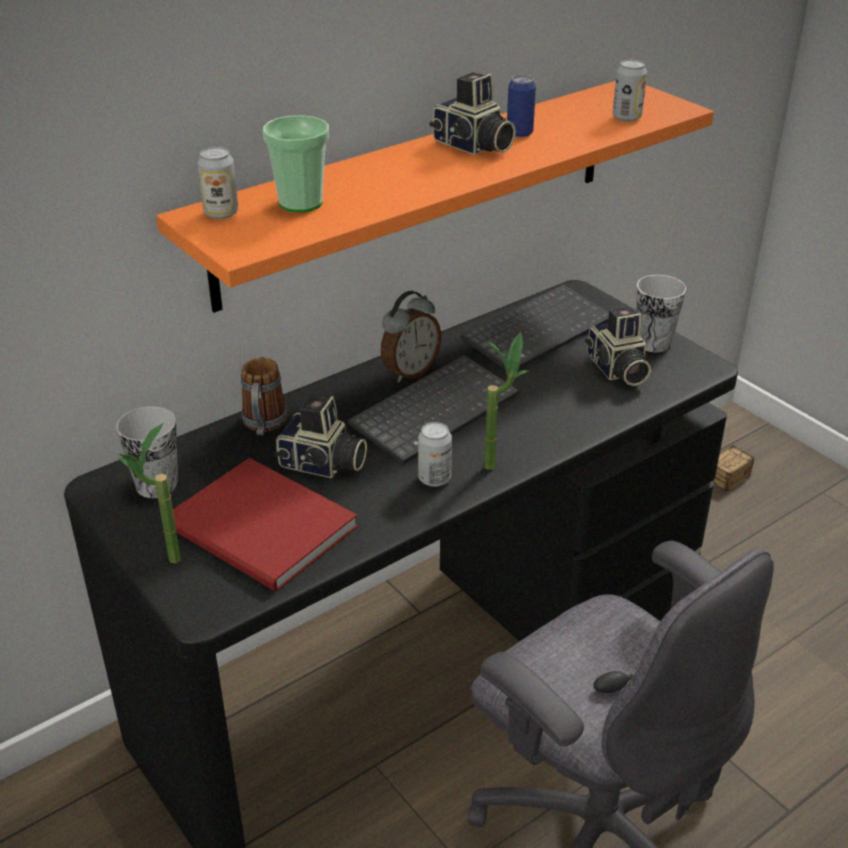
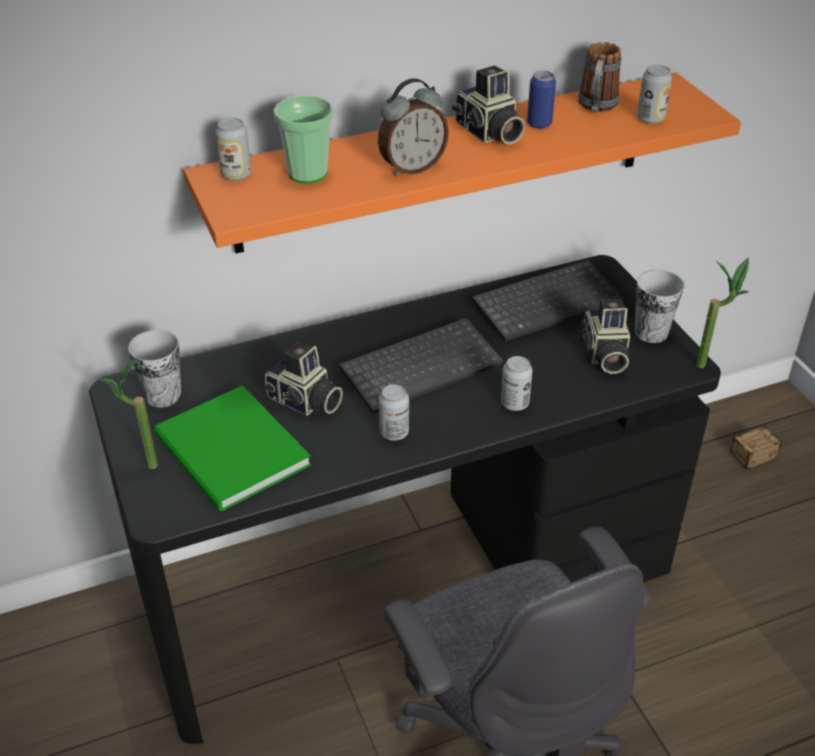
camera: 15 degrees right, 5 degrees up
red book [173,458,358,592] -> green book [154,385,311,511]
mug [241,357,287,435] -> mug moved to [578,42,621,113]
alarm clock [381,291,441,383] -> alarm clock moved to [378,78,449,177]
potted plant [484,332,528,470] -> potted plant moved to [696,258,749,368]
none -> can [501,356,533,411]

